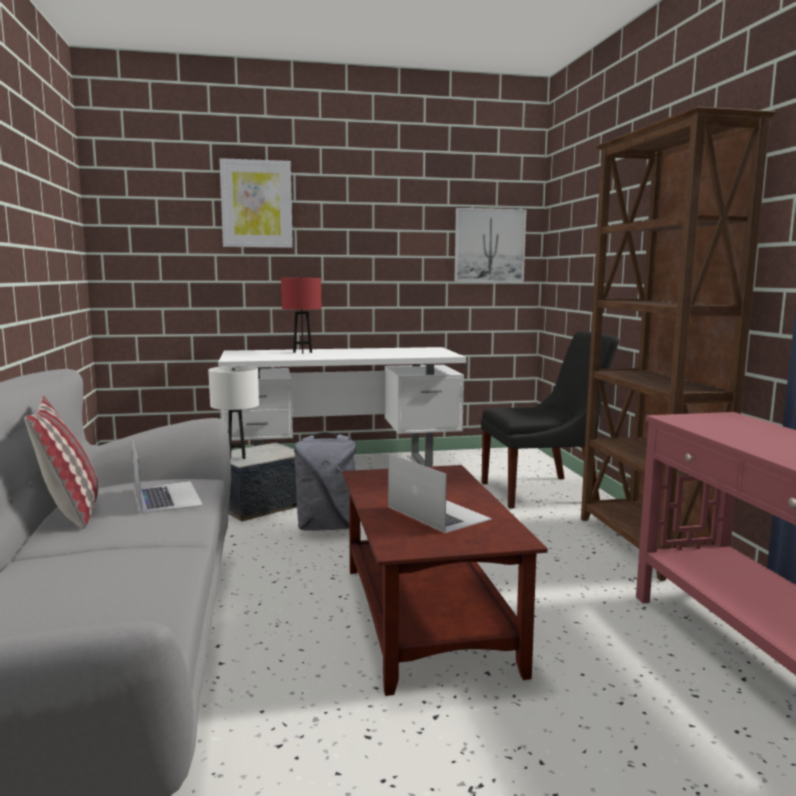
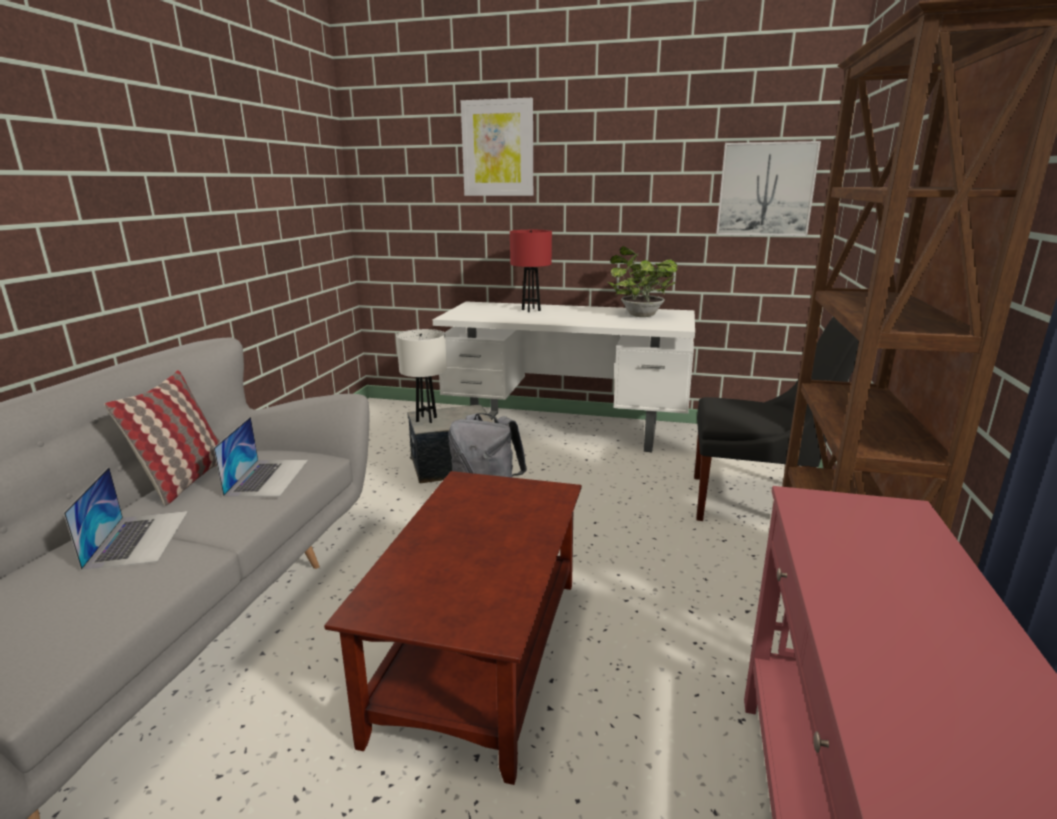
camera: 25 degrees right, 10 degrees up
laptop [388,453,492,533] -> laptop moved to [63,467,188,571]
none -> potted plant [608,246,678,317]

